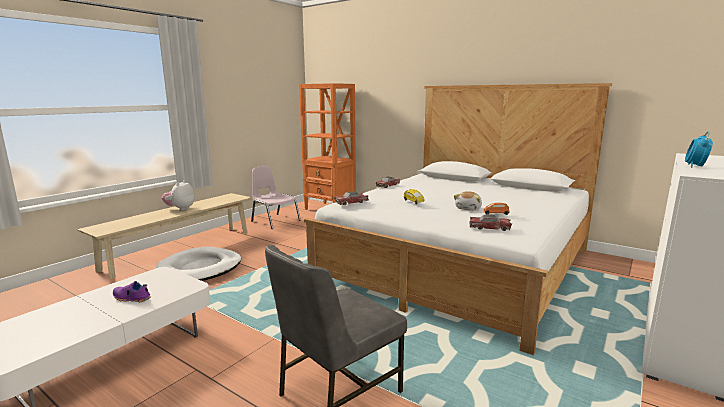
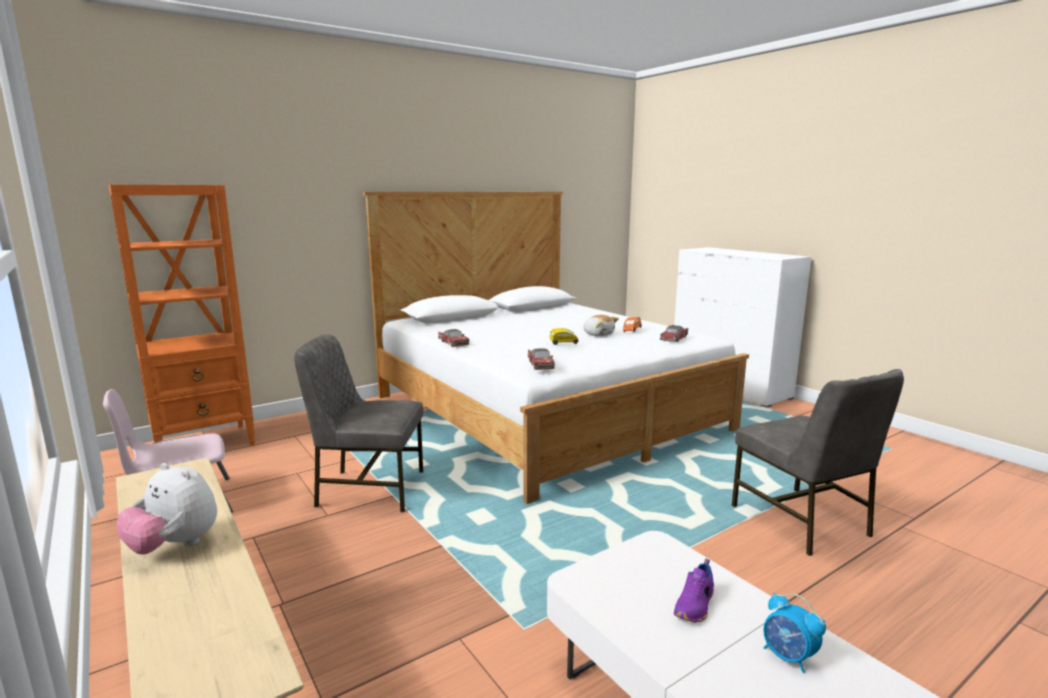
camera: 70 degrees left, 0 degrees up
white dog bed [156,247,241,281] -> none
alarm clock [685,131,713,168] -> alarm clock moved to [763,593,826,673]
none -> grey chair [294,334,424,512]

